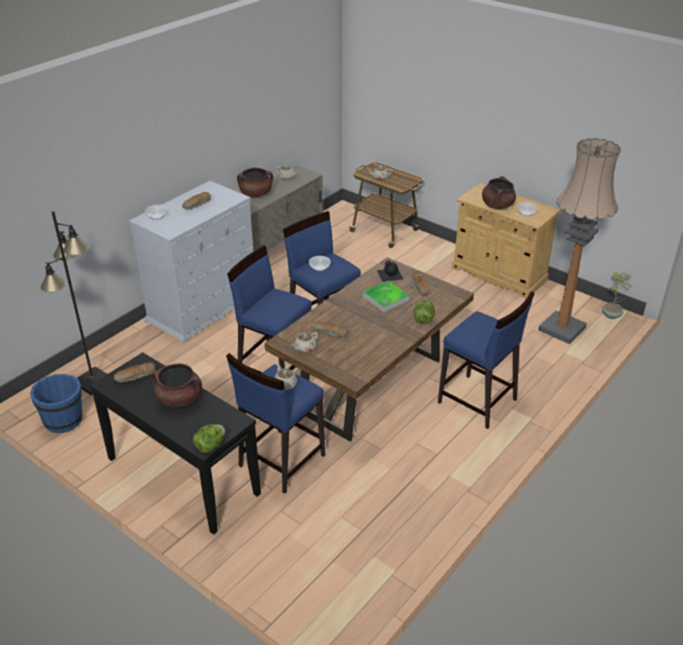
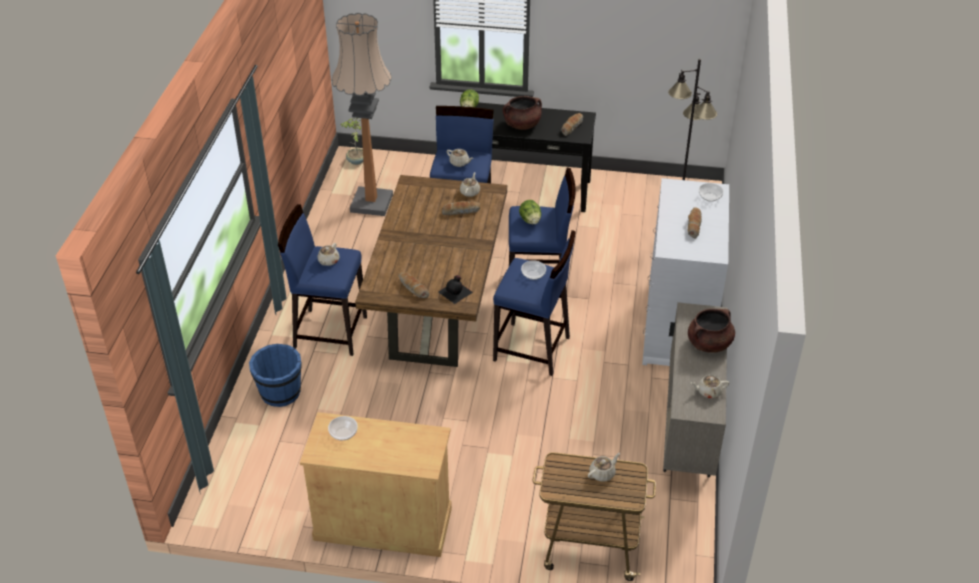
camera: 150 degrees right, 5 degrees up
blue bucket [30,374,82,433] -> blue bucket moved to [249,344,302,407]
tray [363,281,409,312] -> none
lettuce [414,300,435,324] -> lettuce moved to [519,200,541,225]
brown cooking pot [482,176,516,209] -> none
floor lamp [538,138,621,344] -> floor lamp moved to [332,13,393,216]
potted plant [602,272,631,319] -> potted plant moved to [341,118,363,165]
none -> beige teapot [317,243,340,266]

